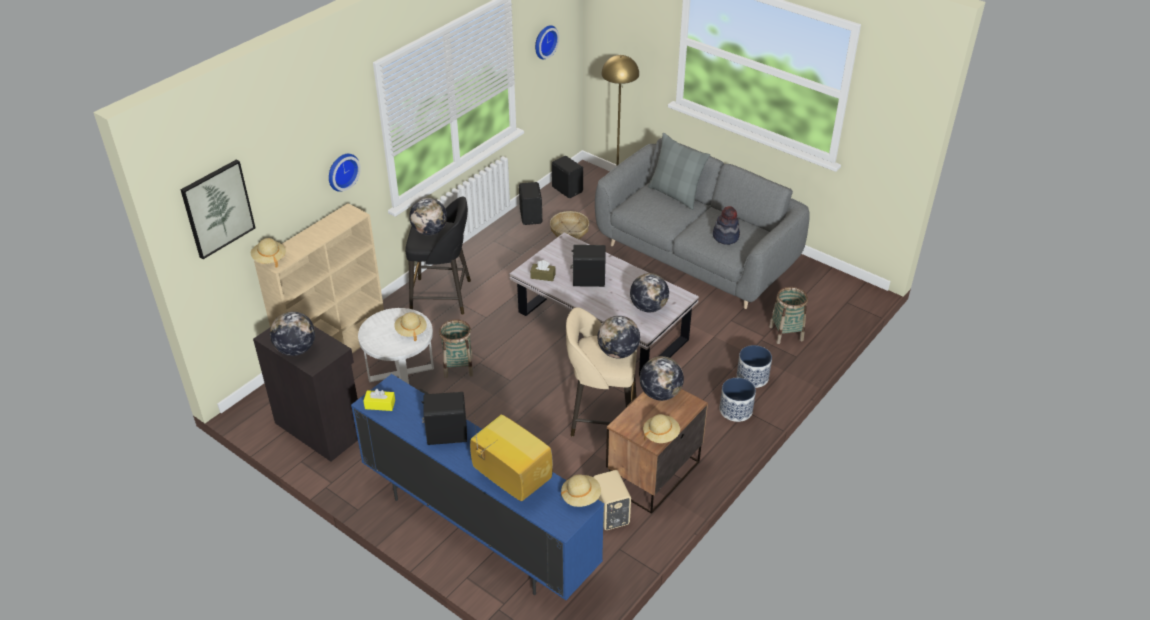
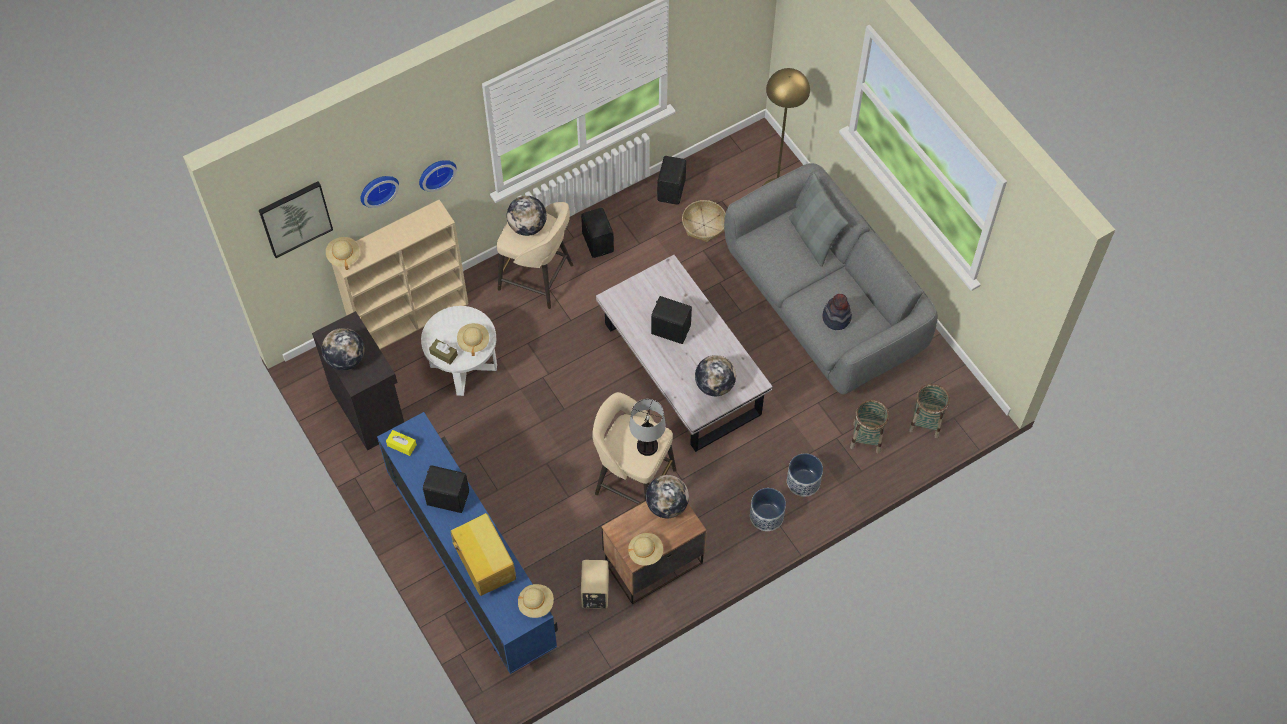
camera: 20 degrees right, 20 degrees up
black stool [405,197,471,315] -> beige stool [497,202,573,309]
basket [439,319,473,378] -> basket moved to [909,384,950,438]
brown tissue box [530,260,555,281] -> brown tissue box moved to [429,339,458,365]
wall clock [535,25,559,59] -> wall clock moved to [361,176,399,208]
black speaker [552,156,583,198] -> black speaker moved to [581,208,614,258]
globe [597,316,640,359] -> table lamp [629,399,666,456]

